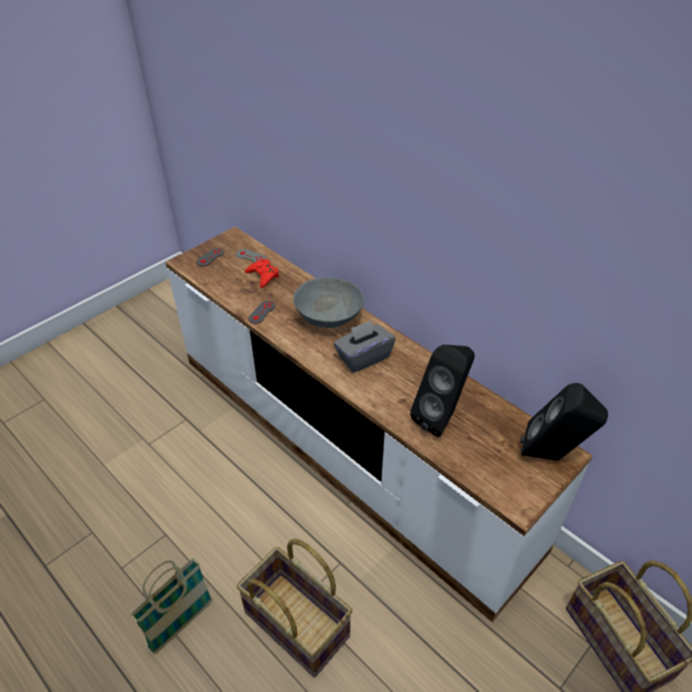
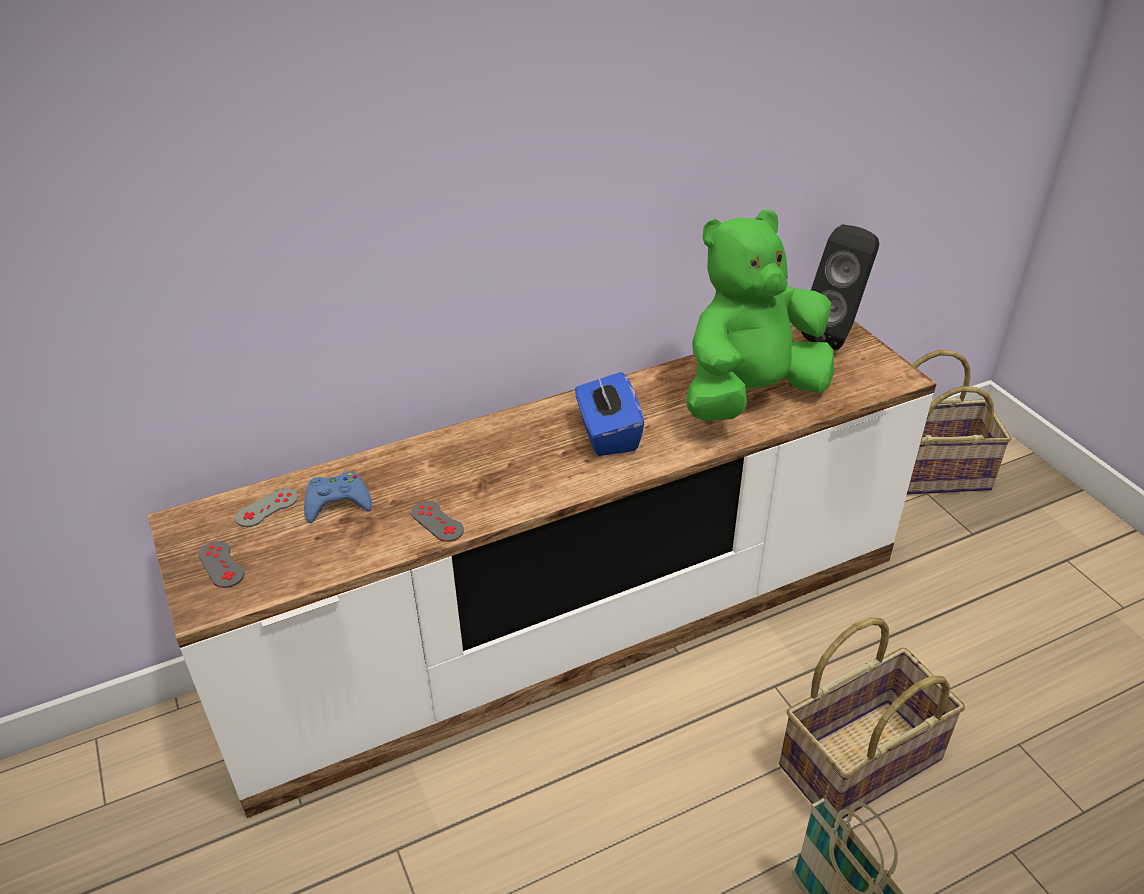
camera: 70 degrees left, 5 degrees down
red game controller [245,259,279,288] -> blue game controller [304,471,372,523]
grey bowl [293,277,364,328] -> none
grey tissue box [334,320,396,373] -> blue tissue box [575,372,644,456]
black speaker [410,345,475,437] -> green plush toy [686,209,834,421]

